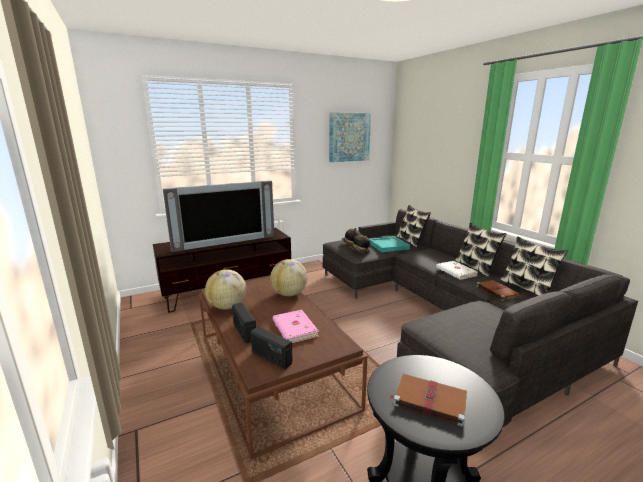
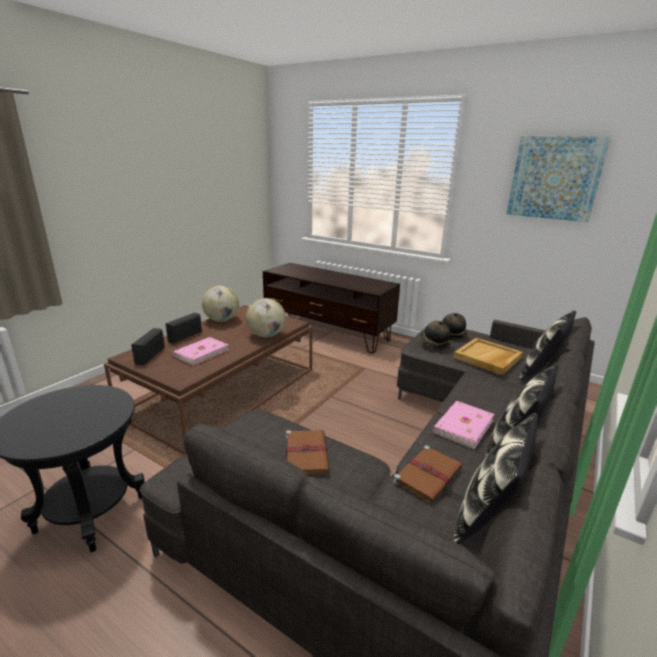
camera: 60 degrees right, 5 degrees up
television [163,181,274,252] -> none
turquoise tray [369,236,410,252] -> beige tray [454,338,523,375]
brown book [390,374,467,427] -> brown book moved to [286,430,330,475]
white book [436,261,478,280] -> pink book [433,401,494,449]

